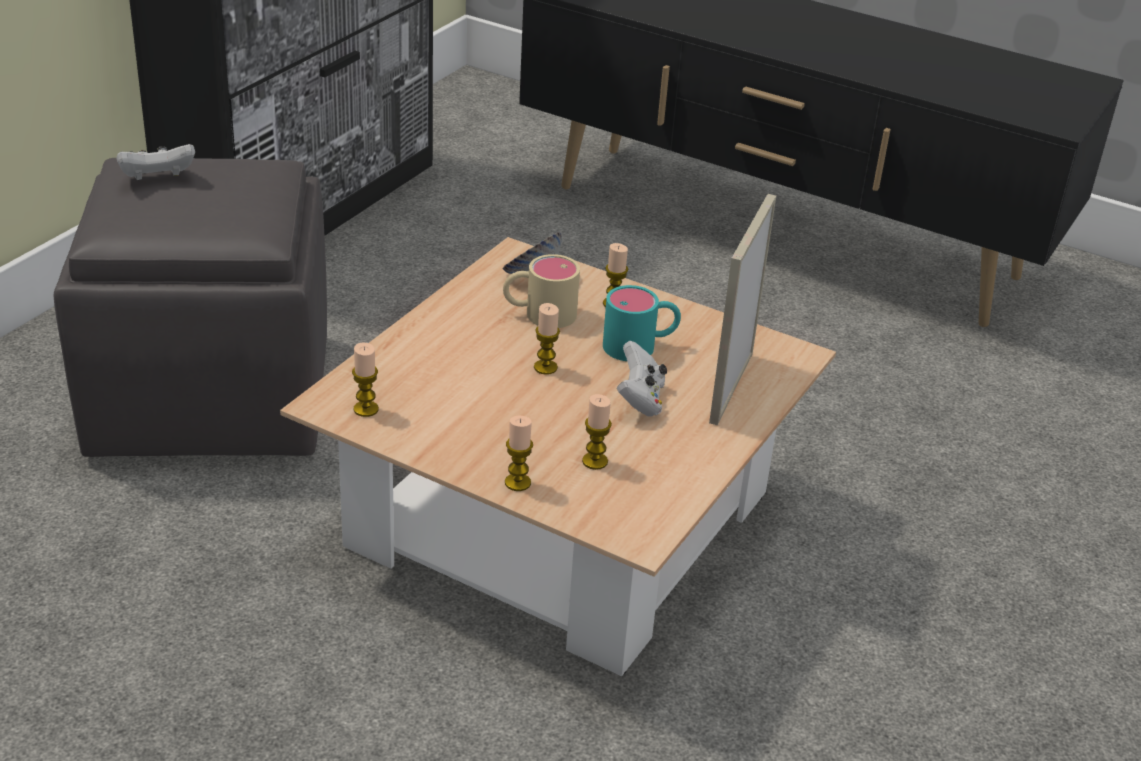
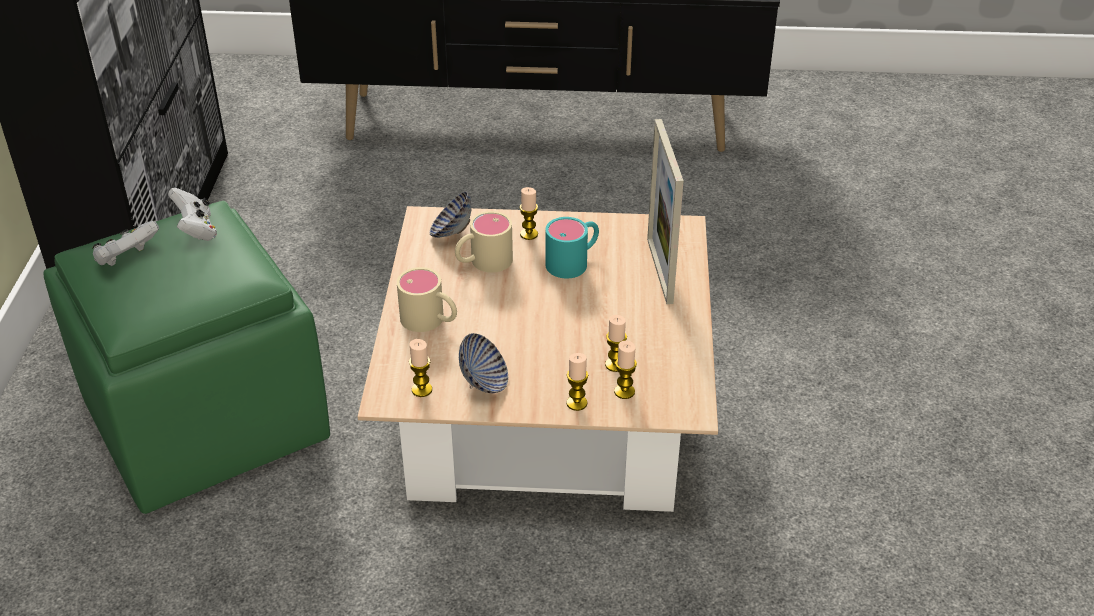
camera: 25 degrees left, 5 degrees up
grey ottoman [54,158,327,457] -> green ottoman [44,201,330,514]
candle [534,303,560,375] -> candle moved to [614,341,637,399]
white game controller [617,341,667,417] -> white game controller moved to [168,188,217,241]
none -> beige mug [397,267,457,332]
none -> bowl [459,333,508,393]

